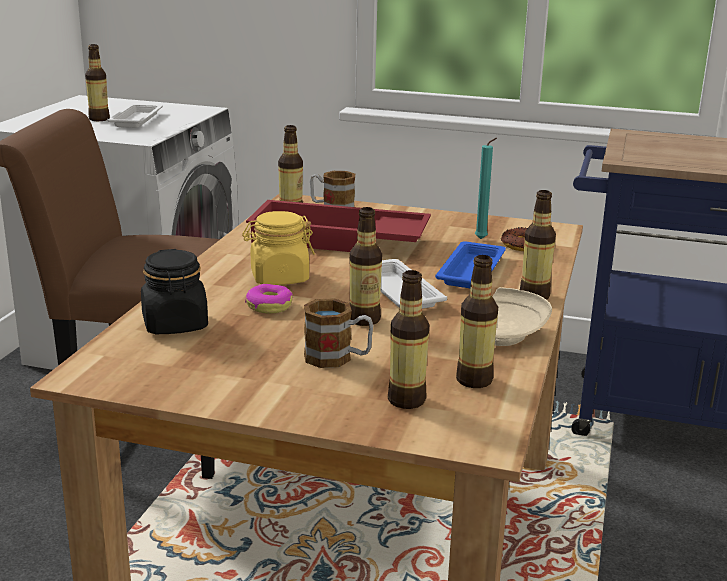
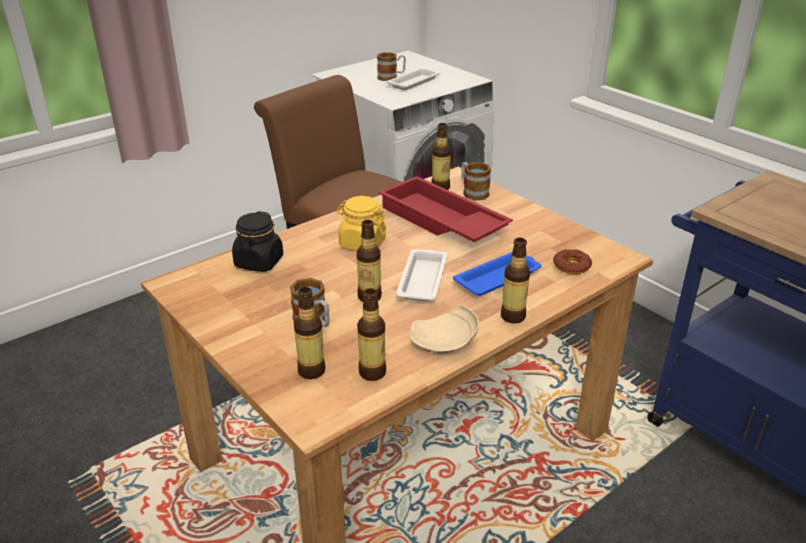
camera: 35 degrees right, 10 degrees up
bottle [85,44,110,121] -> mug [377,52,406,81]
donut [245,284,293,313] -> none
turquoise candle [475,138,497,239] -> none

